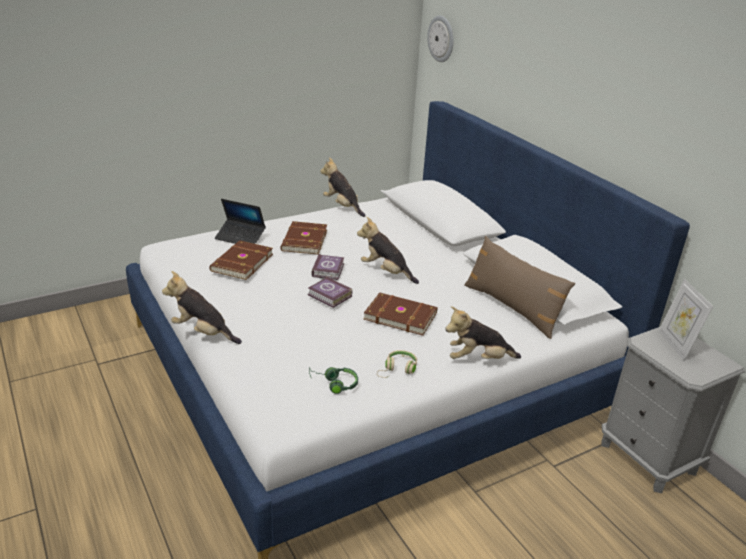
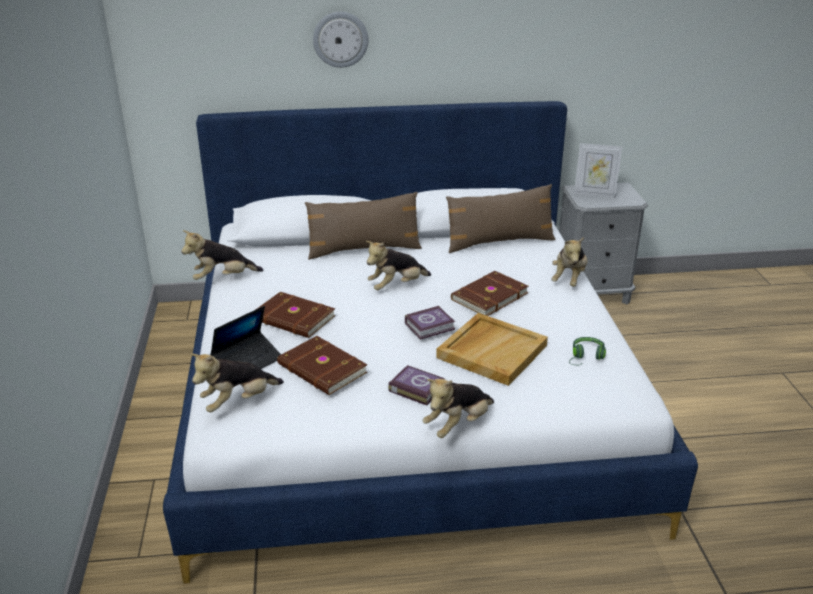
camera: 65 degrees left, 0 degrees up
book [311,254,344,280] -> book moved to [388,365,445,406]
beige headphones [377,350,417,378] -> none
wall clock [427,15,454,62] -> wall clock moved to [313,12,368,68]
none -> plush toy [190,353,284,412]
none -> brown pillow [305,192,422,260]
none -> beige tray [436,313,548,386]

